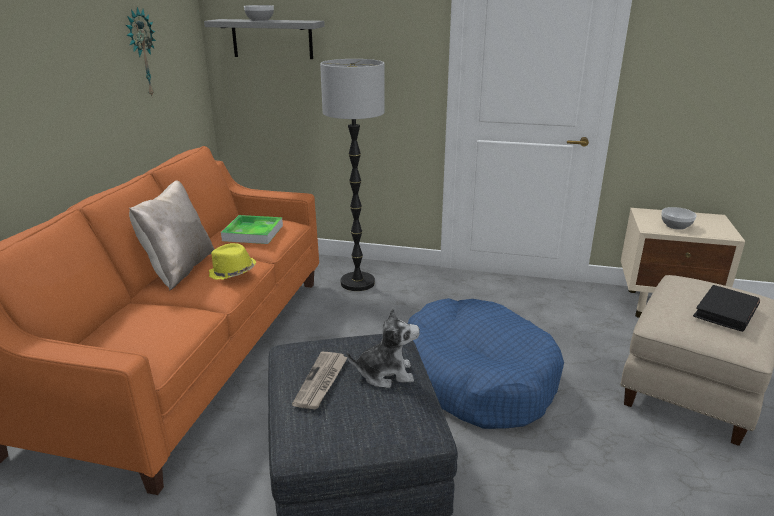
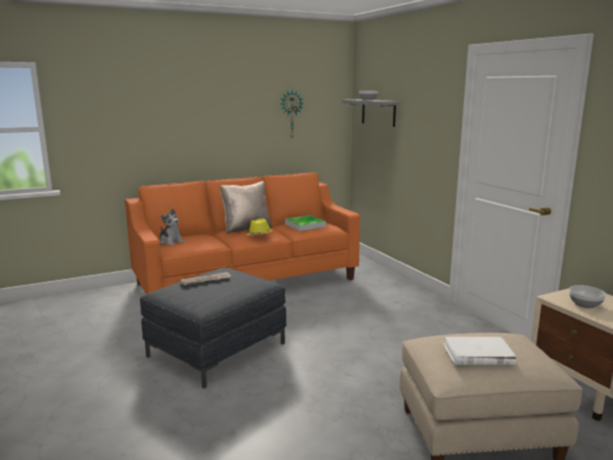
camera: 50 degrees right, 10 degrees down
floor lamp [320,59,385,291] -> none
plush toy [346,308,420,388] -> plush toy moved to [159,208,184,246]
blue dog bed [407,298,564,429] -> none
black book [693,285,760,332] -> white book [443,337,516,365]

